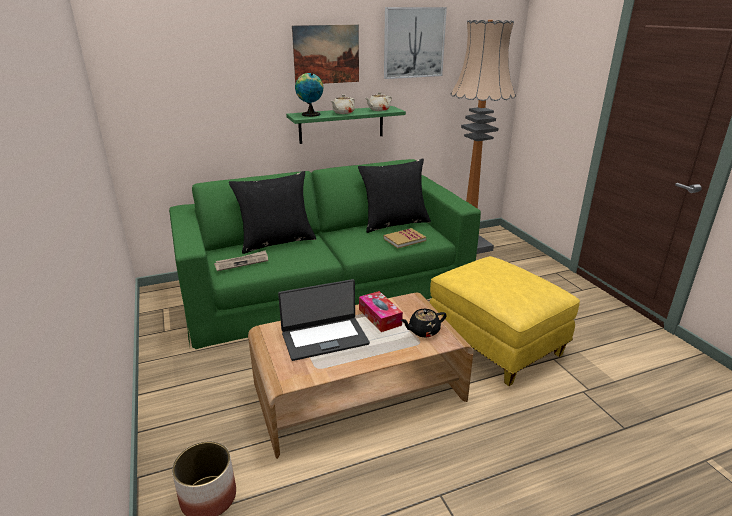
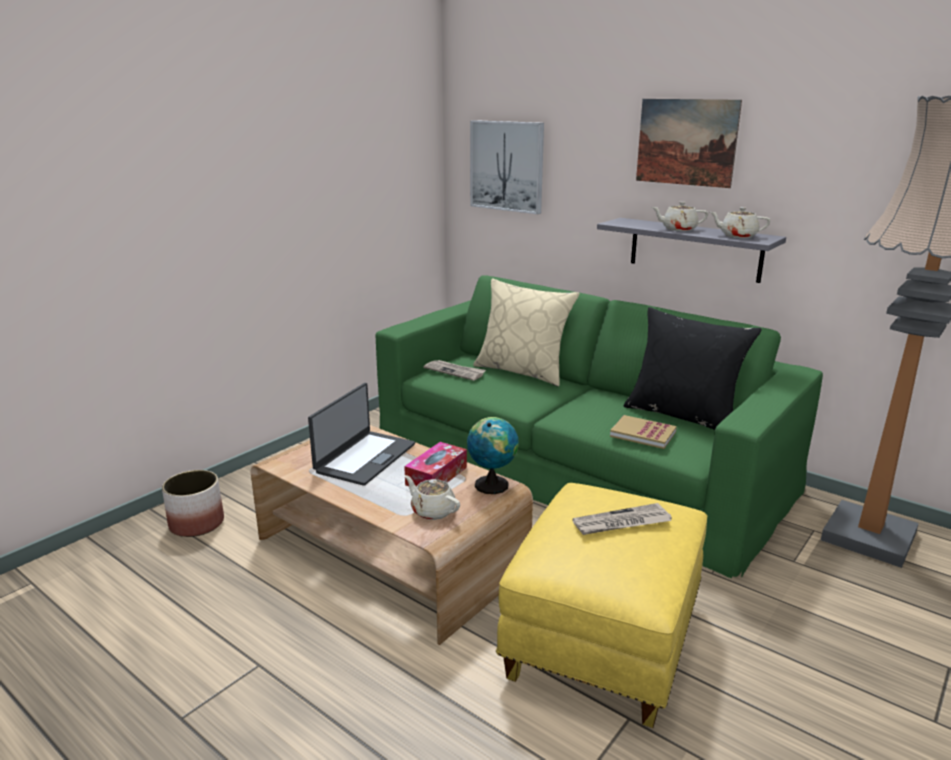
camera: 60 degrees right, 5 degrees down
black pillow [229,171,316,254] -> beige pillow [473,278,580,387]
laptop [278,279,370,361] -> laptop turned 105 degrees counterclockwise [308,383,415,486]
green shelf [286,106,406,144] -> grey shelf [597,218,786,283]
globe [295,73,323,117] -> globe moved to [467,417,519,494]
picture [384,7,447,79] -> picture moved to [470,120,544,214]
black teapot [400,309,447,338] -> beige teapot [405,475,460,520]
none -> newspaper [573,503,672,535]

